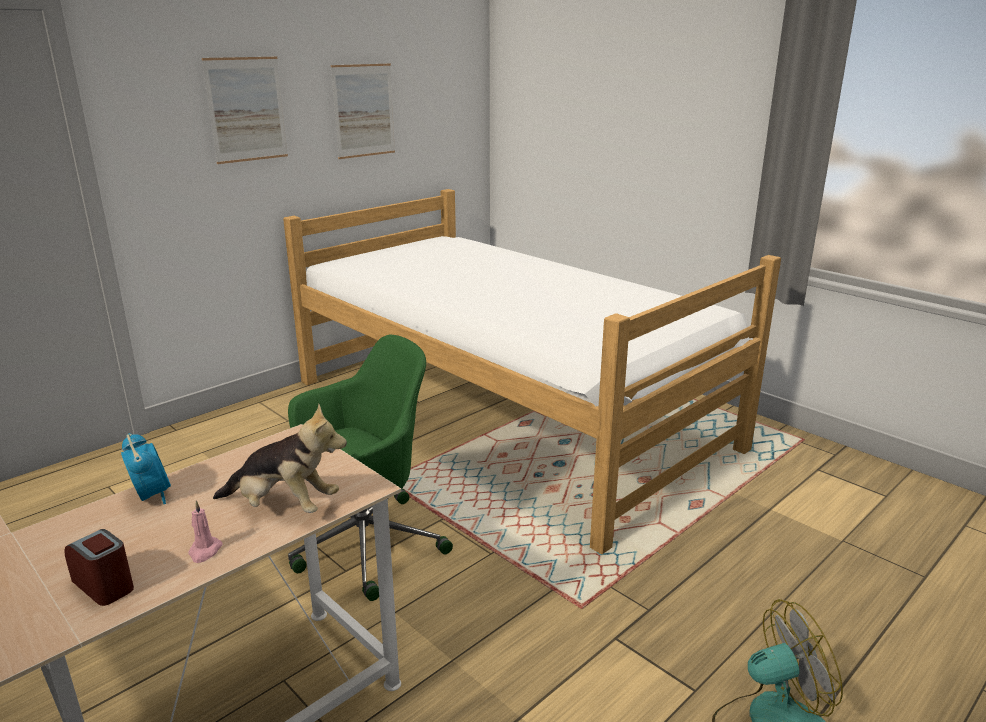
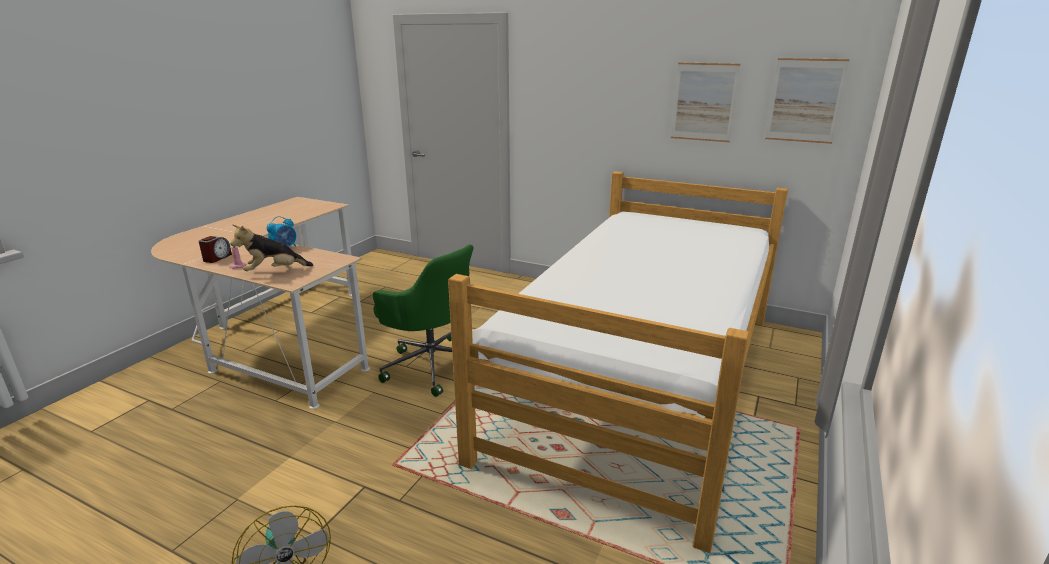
camera: 70 degrees right, 0 degrees up
picture [202,57,288,164] -> picture moved to [765,58,850,144]
plush toy [213,404,347,513] -> plush toy turned 75 degrees clockwise [230,224,313,271]

